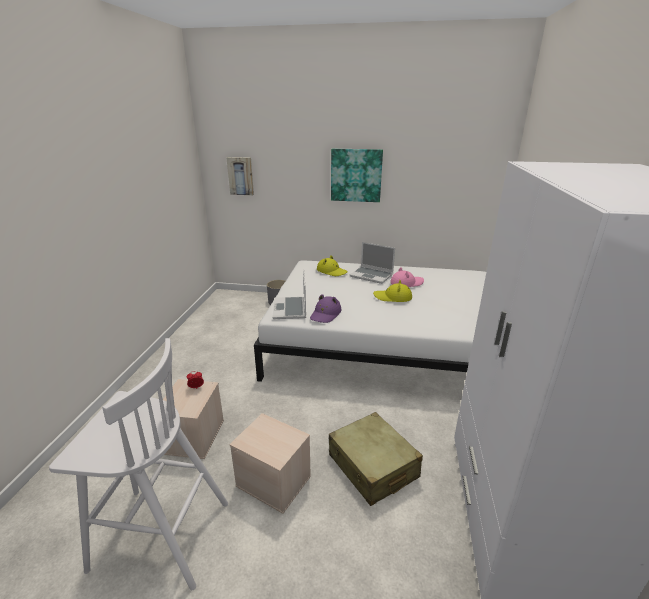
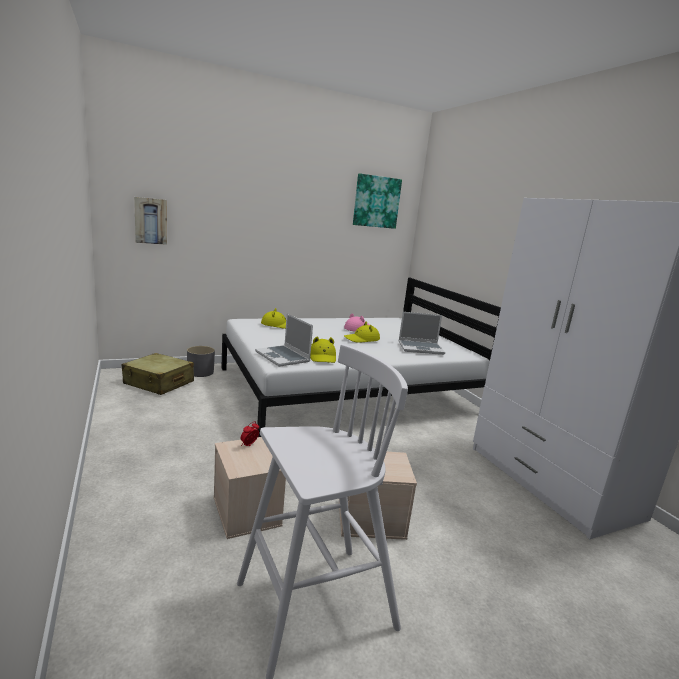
camera: 35 degrees left, 10 degrees down
purple hat [310,294,341,323] -> yellow hat [310,336,336,363]
beige suitcase [329,412,423,506] -> beige suitcase moved to [122,353,194,395]
picture [331,149,383,202] -> picture moved to [353,173,402,229]
laptop [350,242,395,284] -> laptop moved to [399,312,445,355]

